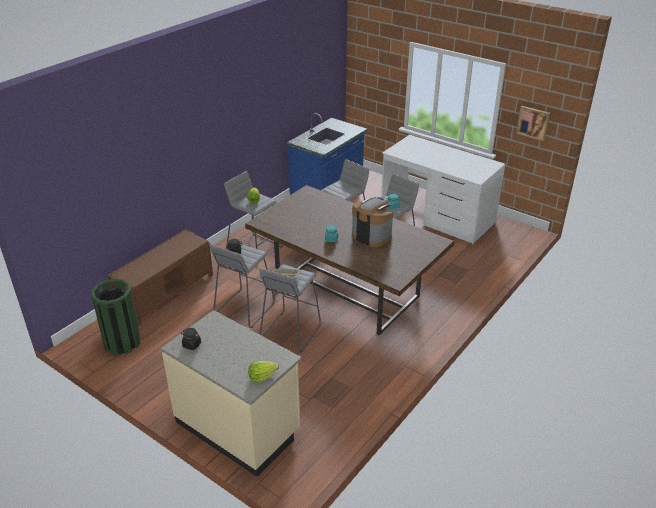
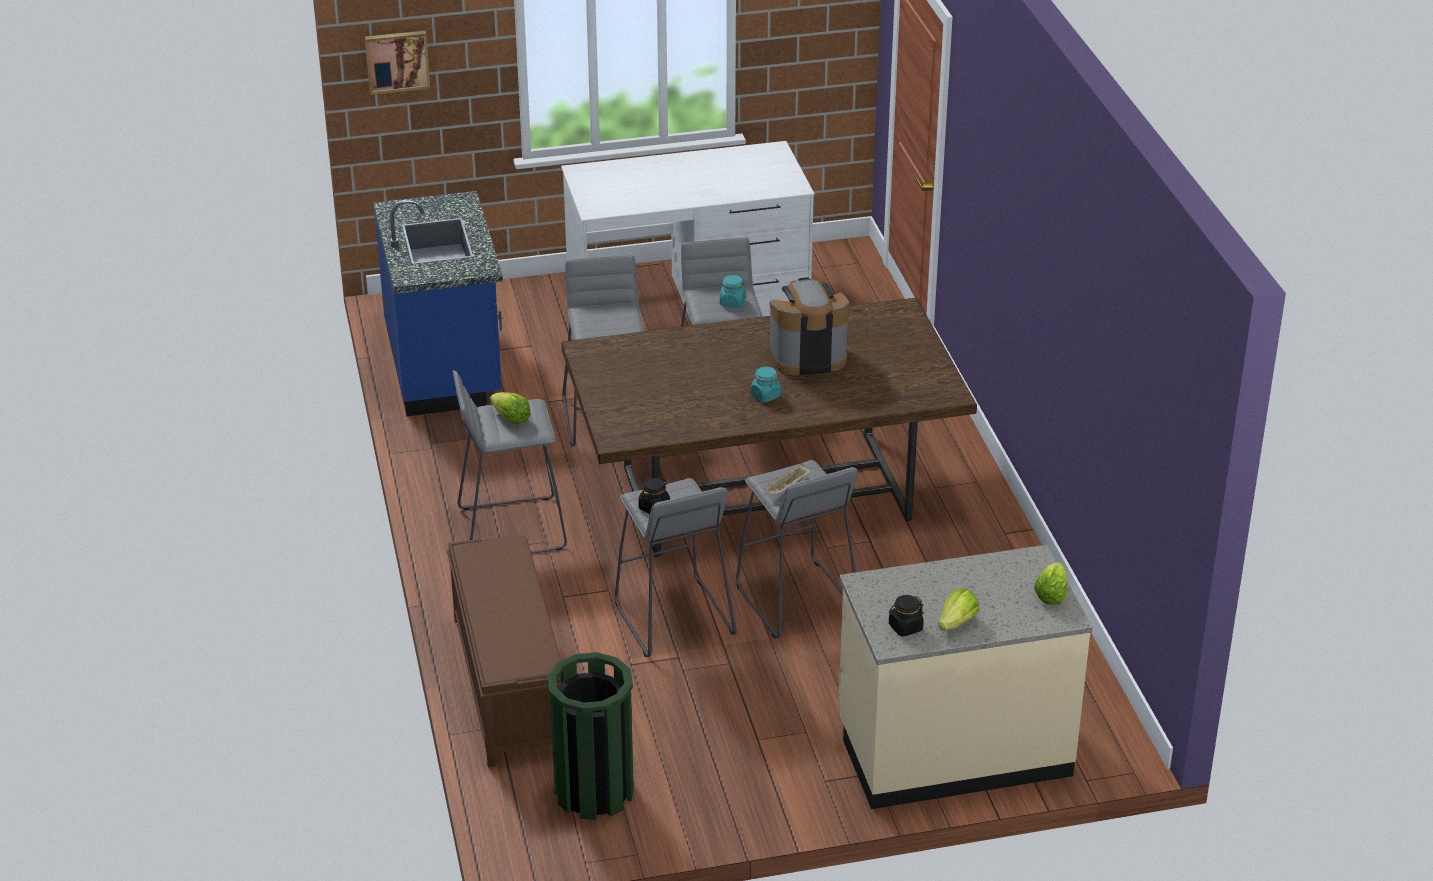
camera: 50 degrees left, 0 degrees up
picture [516,106,550,141] -> picture moved to [365,31,430,95]
none -> lettuce [938,588,979,631]

